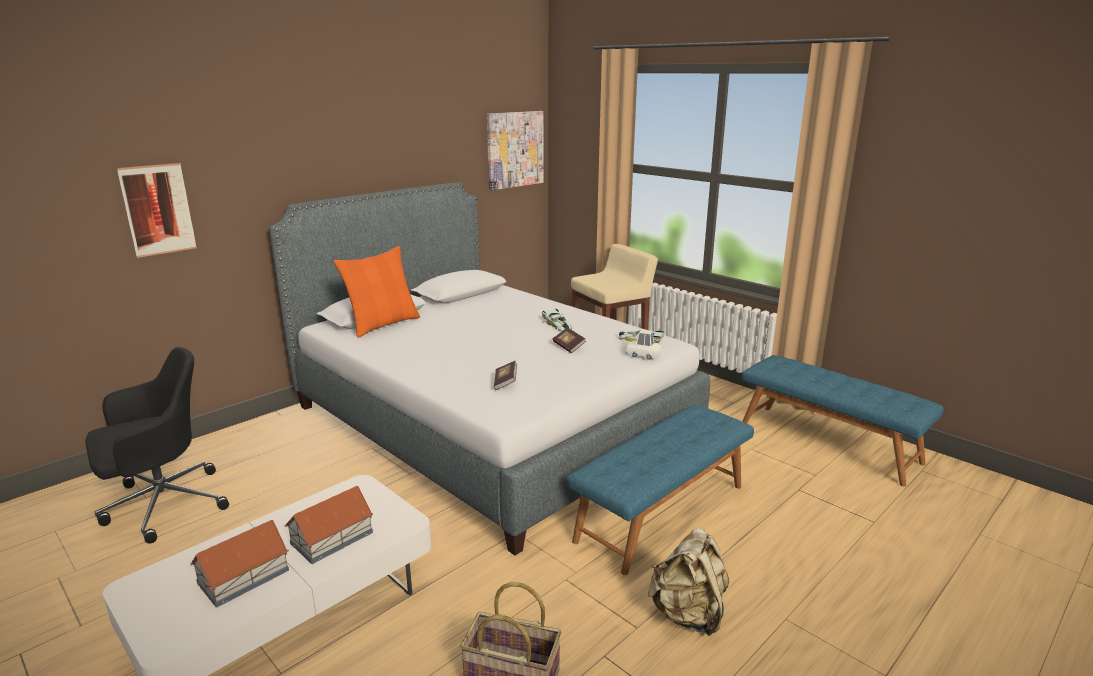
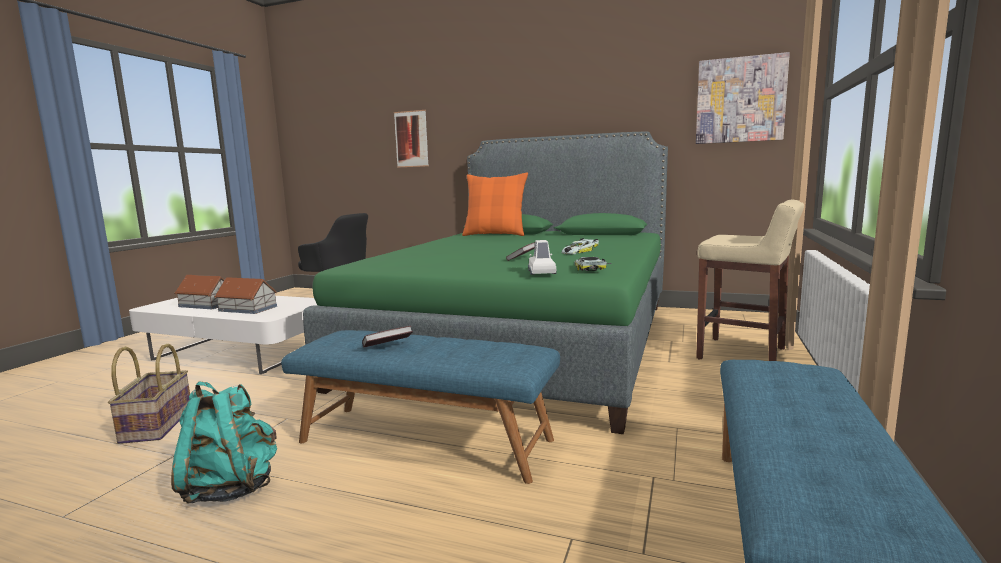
camera: 65 degrees right, 10 degrees down
grey bed [269,182,710,555] -> green bed [303,131,668,434]
book [494,361,517,390] -> book moved to [362,326,413,347]
beige backpack [648,528,729,637] -> turquoise backpack [171,382,277,503]

